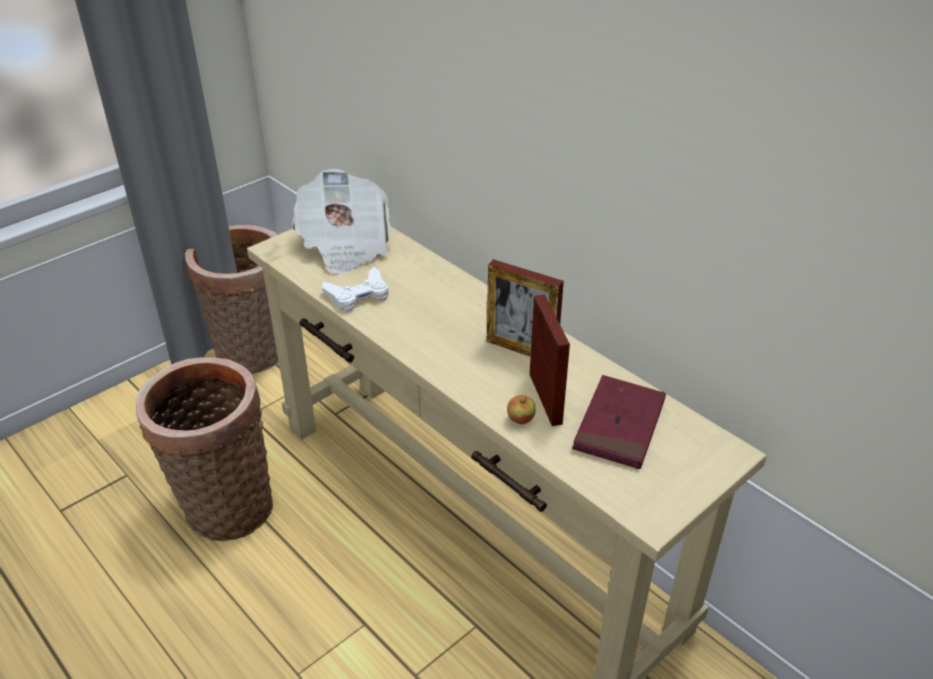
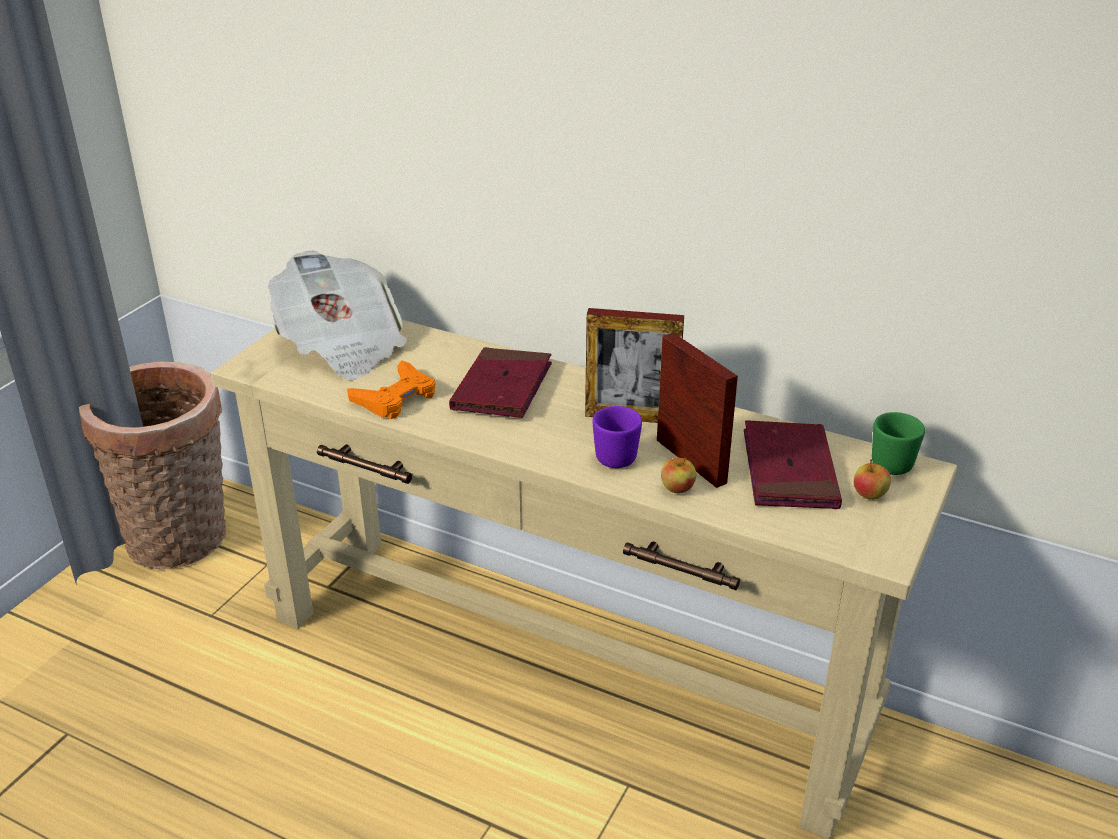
camera: 20 degrees left, 5 degrees down
basket [136,357,273,542] -> none
white game controller [322,267,388,312] -> orange game controller [347,360,436,419]
none -> red book [449,347,552,418]
none -> purple mug [592,406,642,468]
none -> apple [854,459,891,500]
none -> green mug [872,412,925,475]

